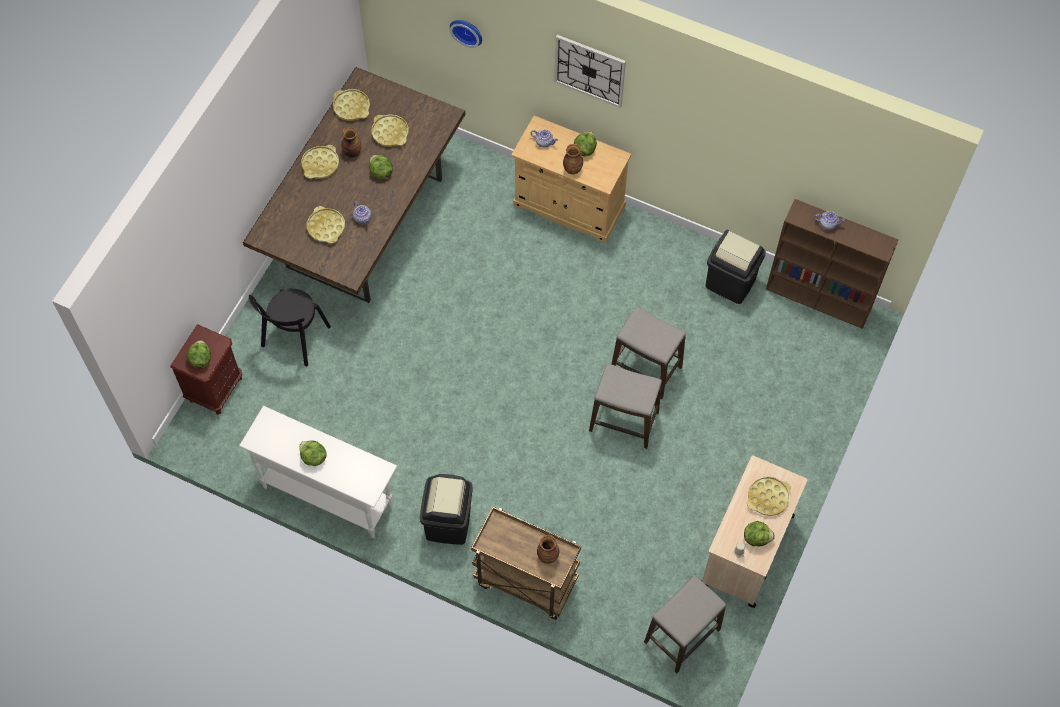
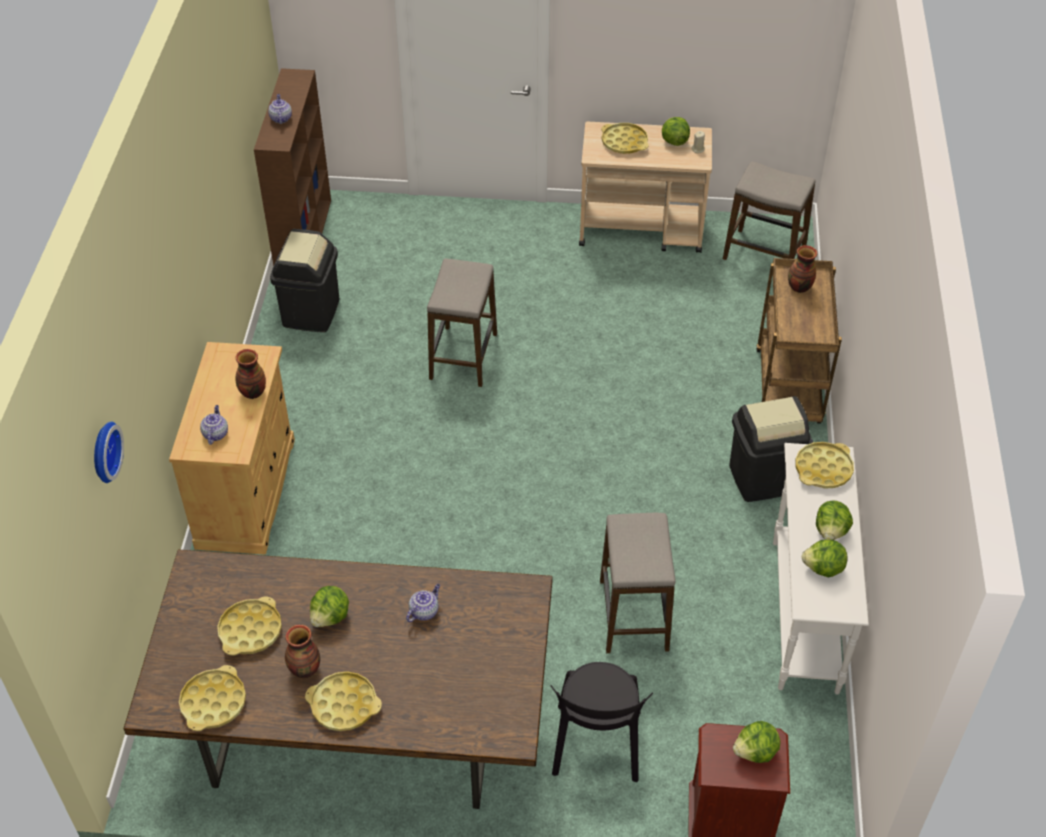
camera: 110 degrees left, 15 degrees down
black chair [249,289,331,366] -> black chair turned 90 degrees clockwise [550,662,653,782]
yellow tray [307,206,345,244] -> yellow tray moved to [795,442,854,489]
wall clock [554,35,626,108] -> none
lettuce [574,132,597,156] -> lettuce moved to [802,540,847,577]
stool [589,364,662,449] -> stool moved to [600,513,676,653]

